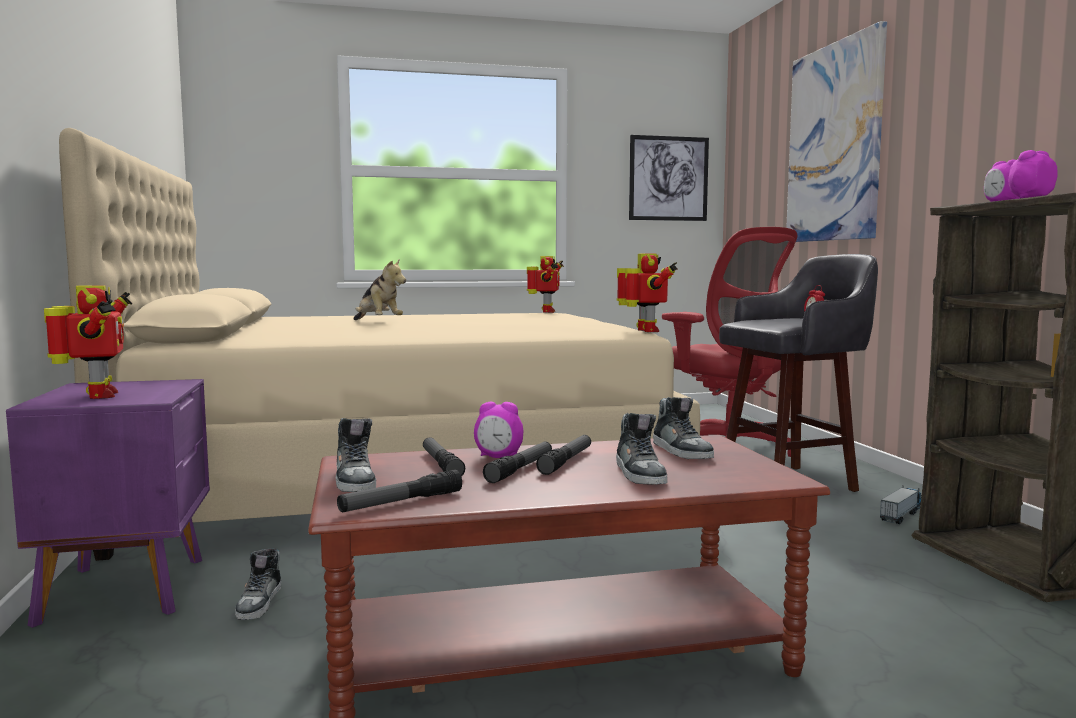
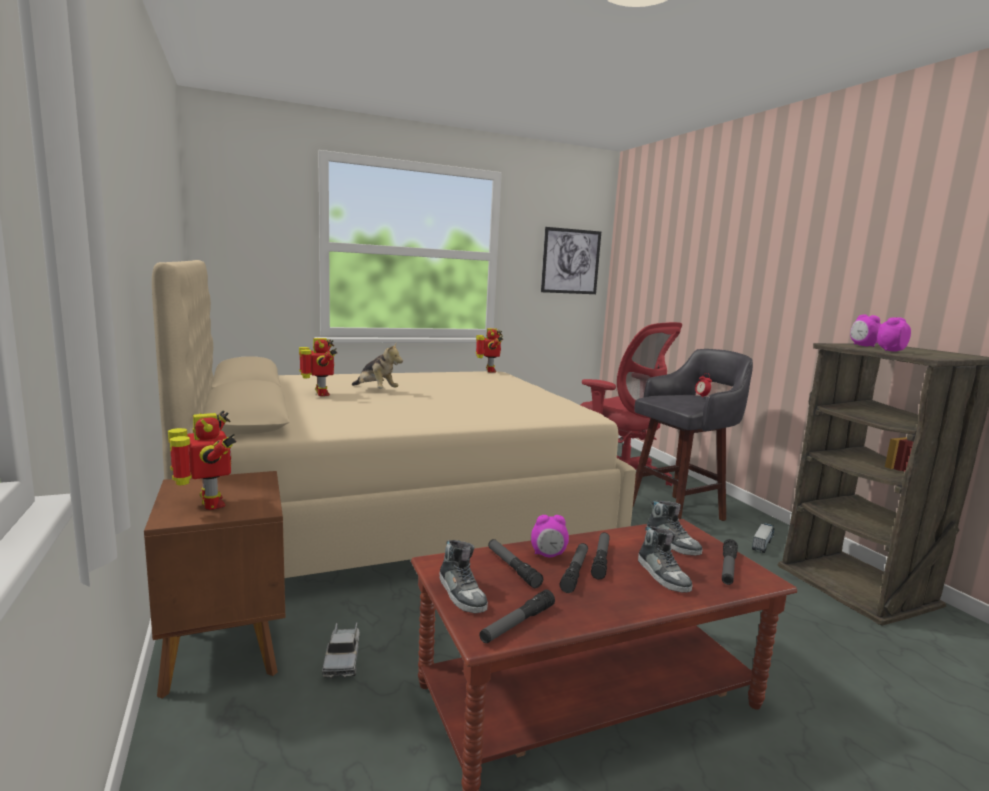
camera: 10 degrees left, 5 degrees up
purple nightstand [6,379,210,628] -> brown nightstand [144,471,285,699]
shoe [235,548,281,620] -> toy truck [322,622,360,678]
toy robot [617,253,678,332] -> toy robot moved to [299,338,337,396]
picture [786,21,887,242] -> none
none -> flashlight [722,539,738,585]

